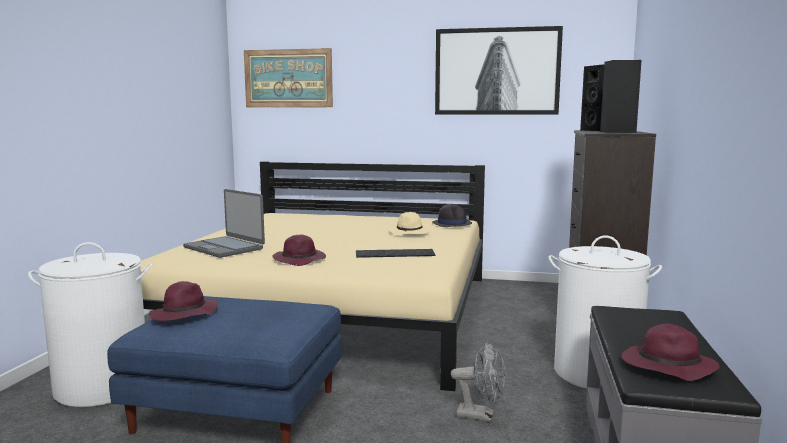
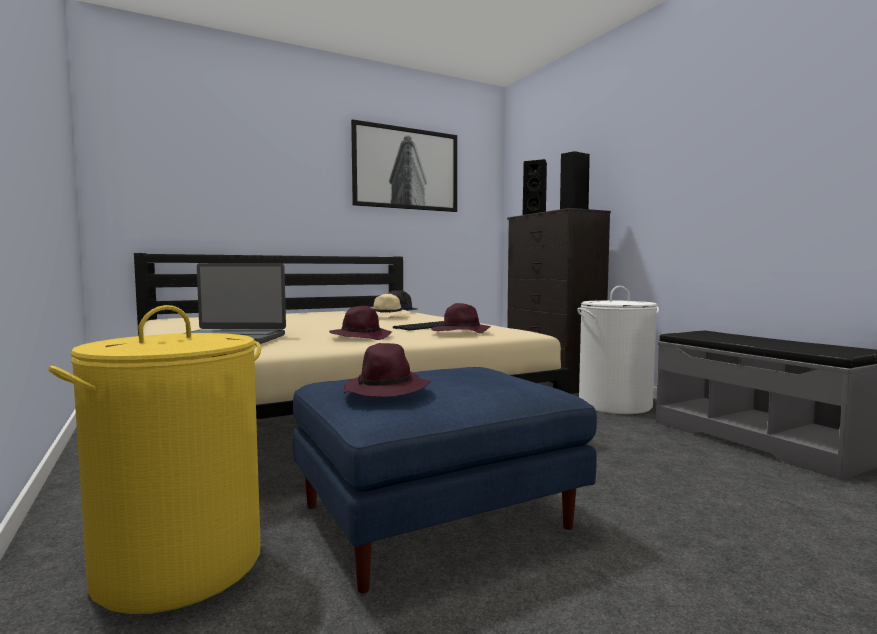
camera: 40 degrees left, 5 degrees down
white laundry basket [28,242,152,407] -> yellow laundry basket [48,305,261,614]
picture [244,48,333,108] -> none
grey fan [451,342,506,422] -> none
purple hat [622,324,720,381] -> purple hat moved to [431,303,491,333]

